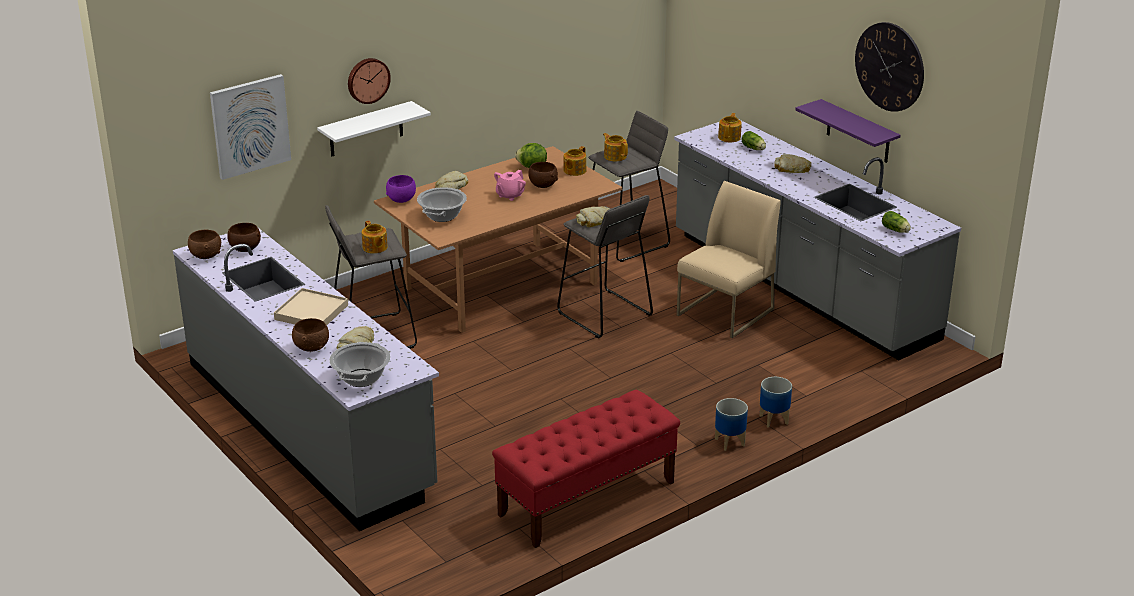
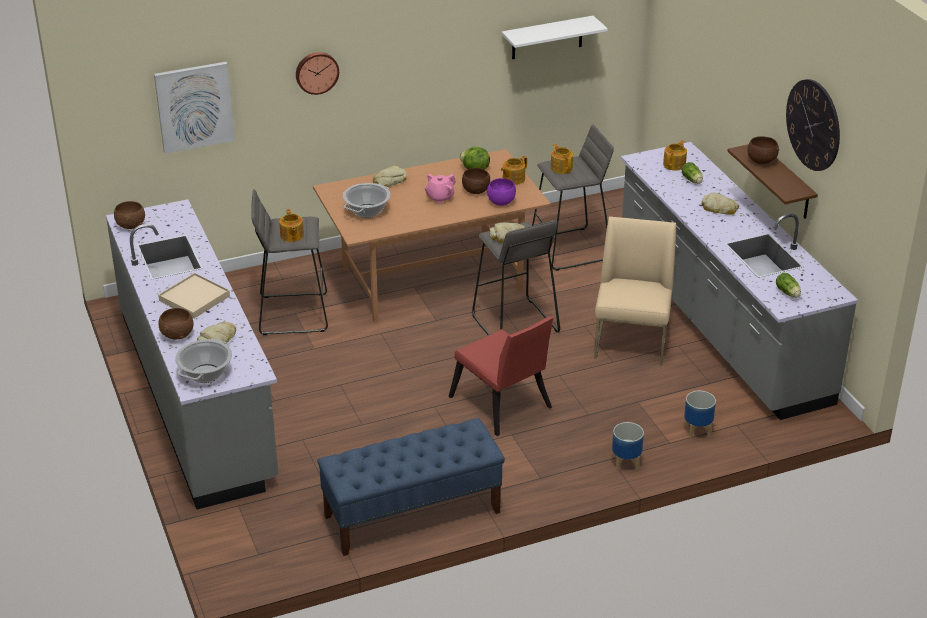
camera: 15 degrees right, 5 degrees up
brown bowl [227,223,261,252] -> brown bowl moved to [747,136,779,164]
white shelf [317,101,431,156] -> white shelf moved to [502,16,608,59]
purple bowl [386,175,416,203] -> purple bowl moved to [487,178,516,206]
red bench [492,390,680,548] -> blue bench [317,418,505,556]
beige chair [677,181,781,338] -> beige chair turned 45 degrees counterclockwise [594,216,676,365]
planter [715,398,748,451] -> planter moved to [684,391,716,439]
purple shelf [795,99,901,163] -> brown shelf [727,145,818,219]
none -> red chair [448,316,553,436]

